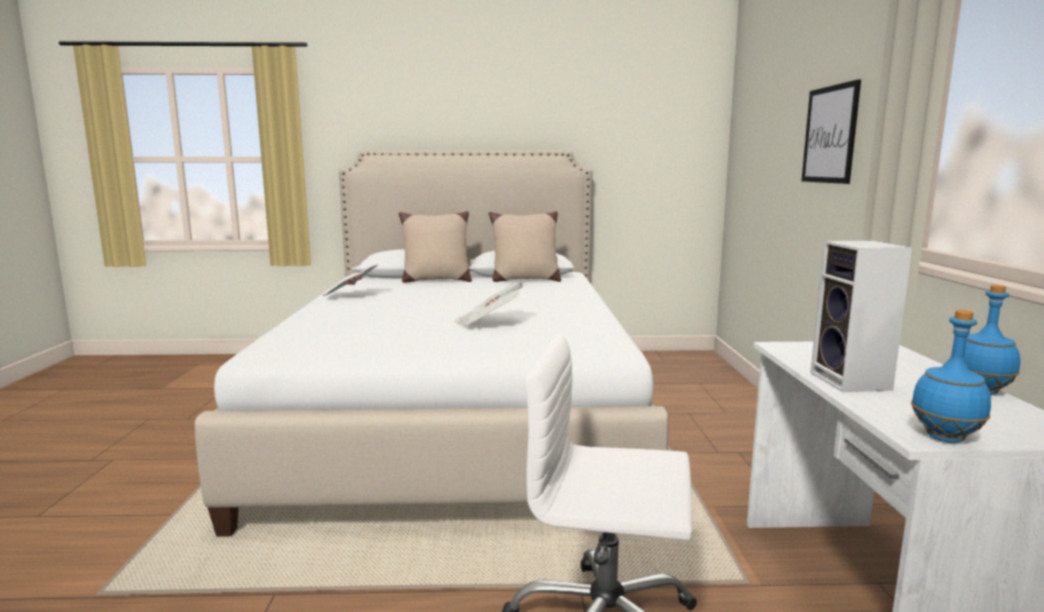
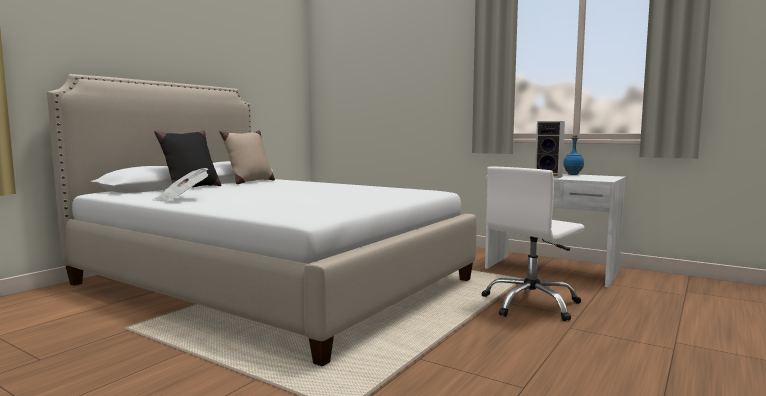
camera: 55 degrees left, 5 degrees down
beige pillow [399,211,472,283] -> black pillow [154,130,221,187]
newspaper [454,282,526,326] -> none
picture [802,79,861,184] -> none
blue bottle [911,310,991,443] -> none

